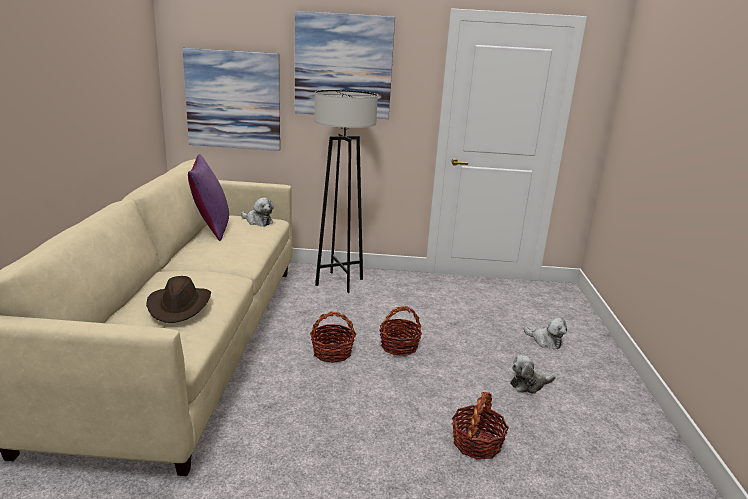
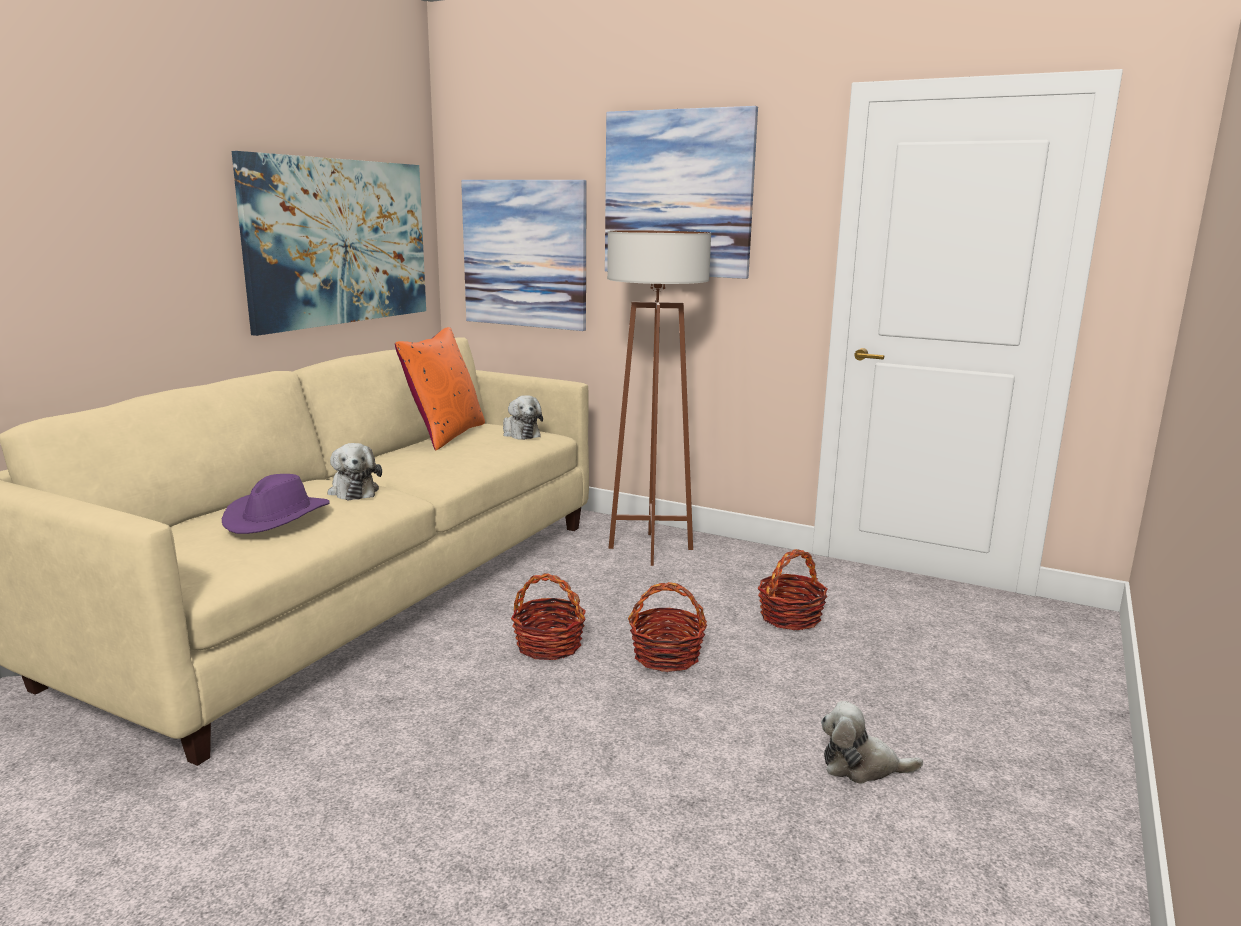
camera: 25 degrees right, 5 degrees down
brown hat [146,276,211,323] -> purple hat [222,474,330,534]
purple pillow [188,154,229,241] -> orange pillow [395,327,485,451]
grey floor lamp [314,90,378,293] -> brown floor lamp [607,230,711,566]
basket [452,392,509,460] -> basket moved to [758,549,828,630]
plush toy [524,318,567,349] -> plush toy moved to [327,443,382,501]
none -> picture [231,151,426,336]

